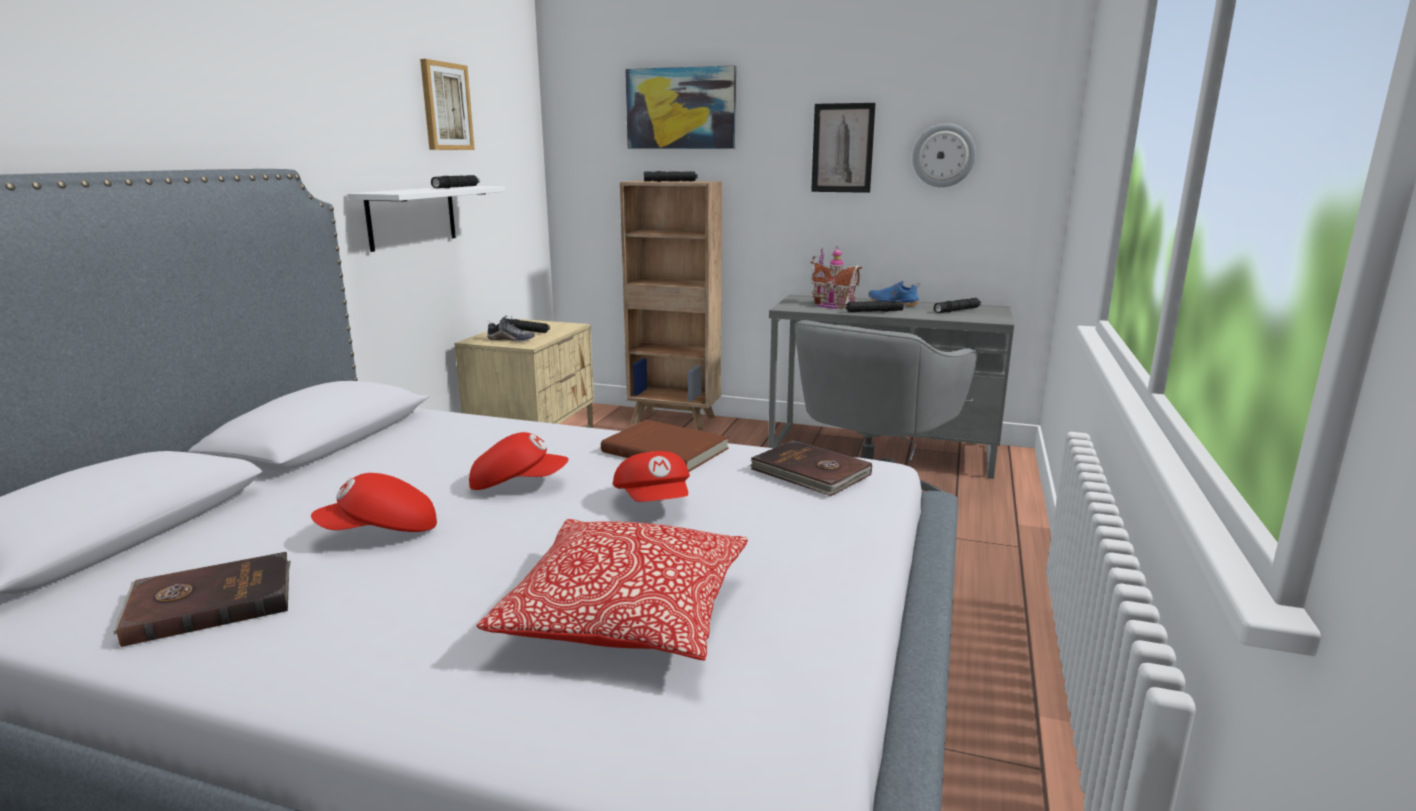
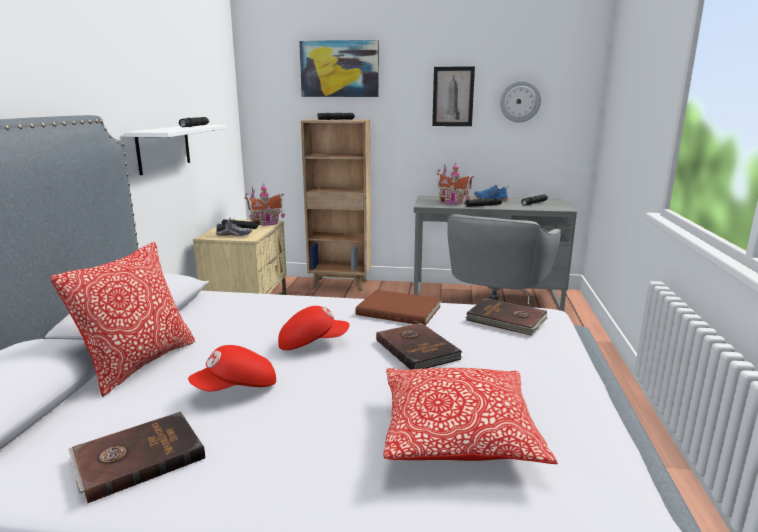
camera: 10 degrees left, 0 degrees up
picture [420,59,475,150] -> none
red cap [613,451,690,502] -> brown book [376,323,462,370]
none -> pillow [50,242,195,397]
none -> toy house [244,183,285,226]

